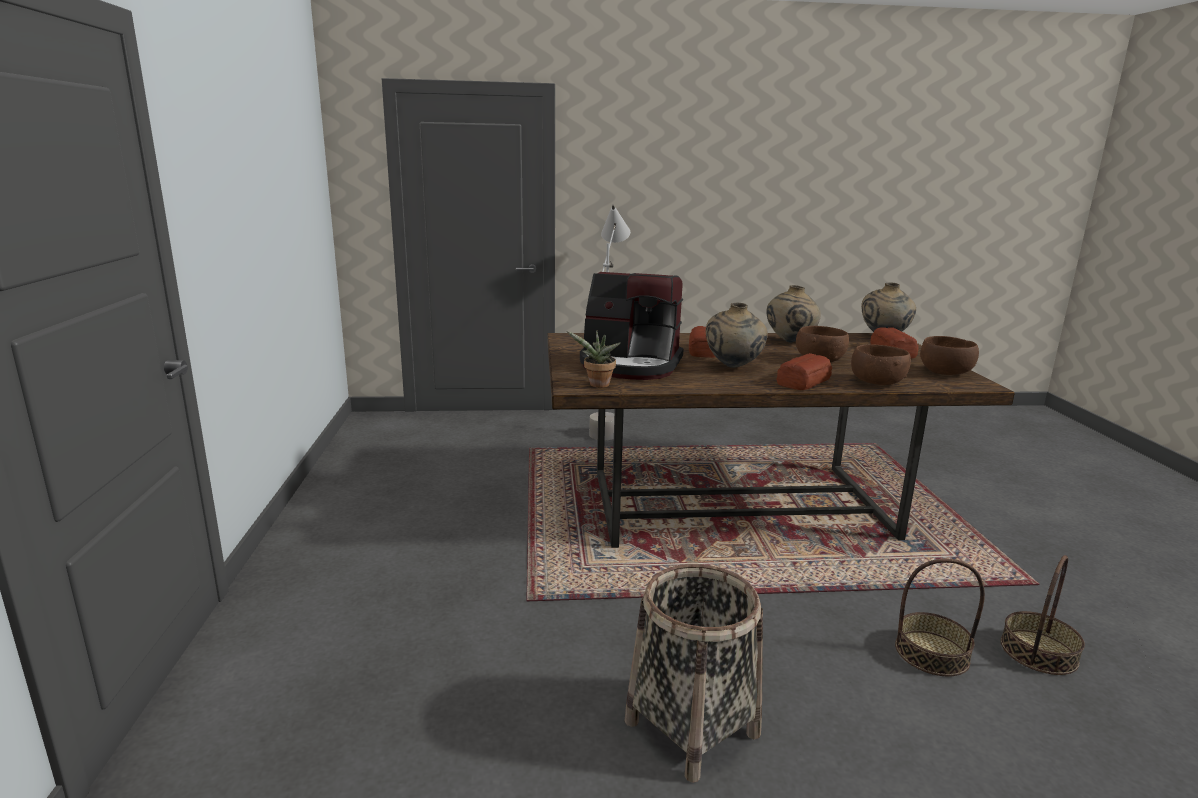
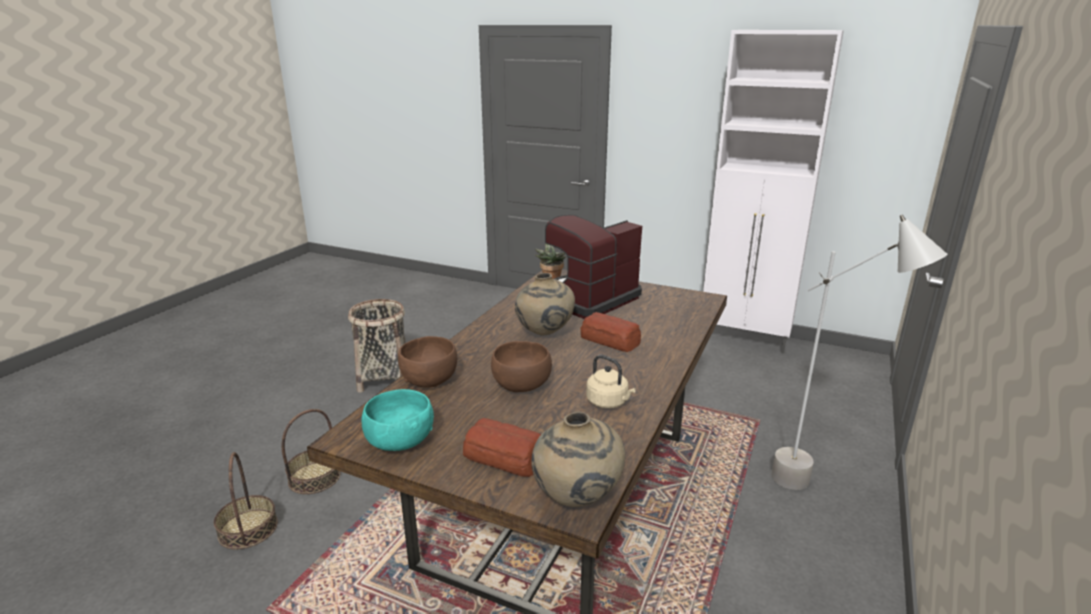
camera: 120 degrees right, 5 degrees up
beige vase [766,285,821,342] -> beige kettle [586,355,636,409]
bread [776,353,832,390] -> none
brown bowl [920,336,979,375] -> turquoise bowl [361,389,434,451]
none -> white cabinet [703,30,844,354]

